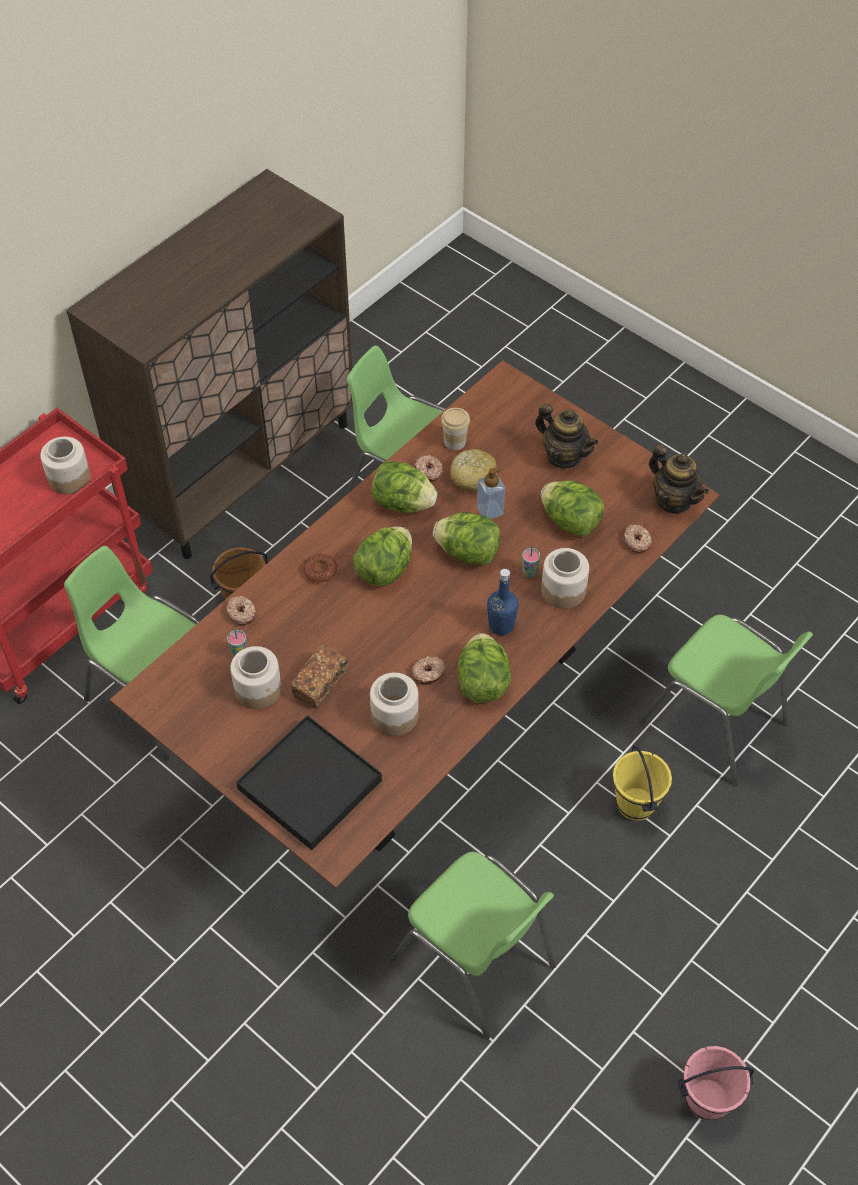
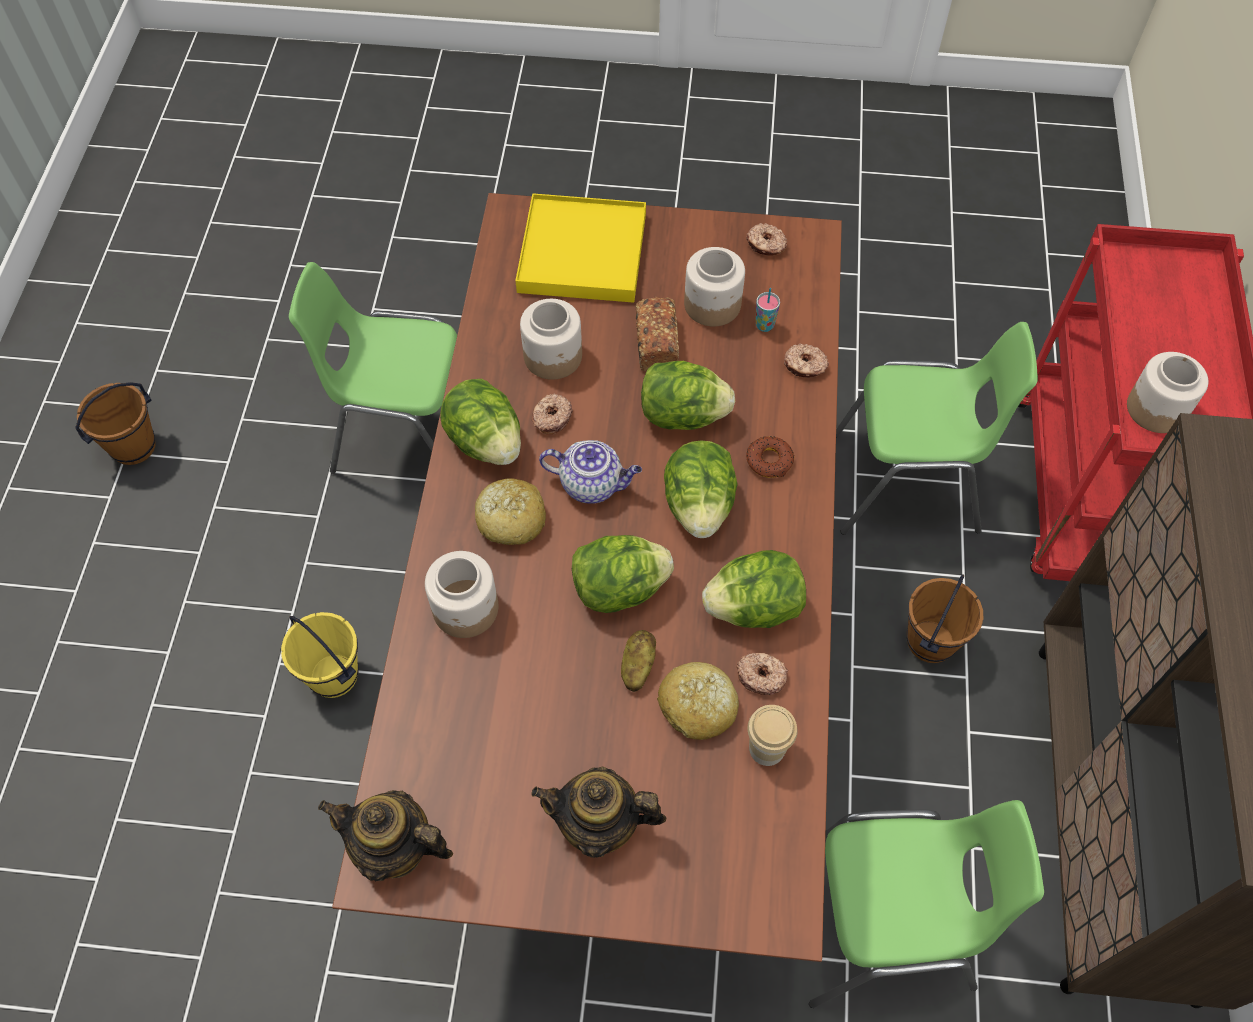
camera: 145 degrees right, 5 degrees up
black tray [236,715,382,850] -> yellow tray [515,193,646,303]
soap dispenser [477,467,505,519] -> potato [621,630,656,692]
blue bottle [487,569,519,635] -> bread [475,478,546,545]
cup [522,546,540,578] -> none
lettuce [541,480,604,537] -> lettuce moved to [641,361,735,430]
donut [623,524,652,553] -> donut moved to [746,223,787,256]
green chair [639,615,813,785] -> none
pink bucket [678,1046,755,1121] -> brown bucket [75,382,156,465]
none -> teapot [539,440,642,504]

